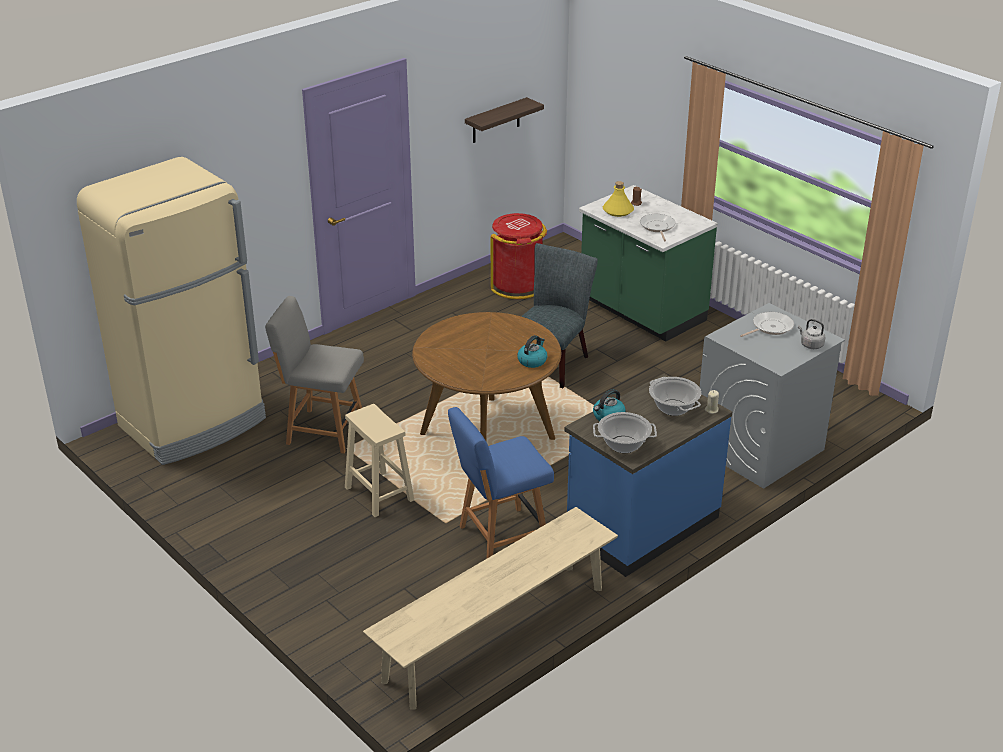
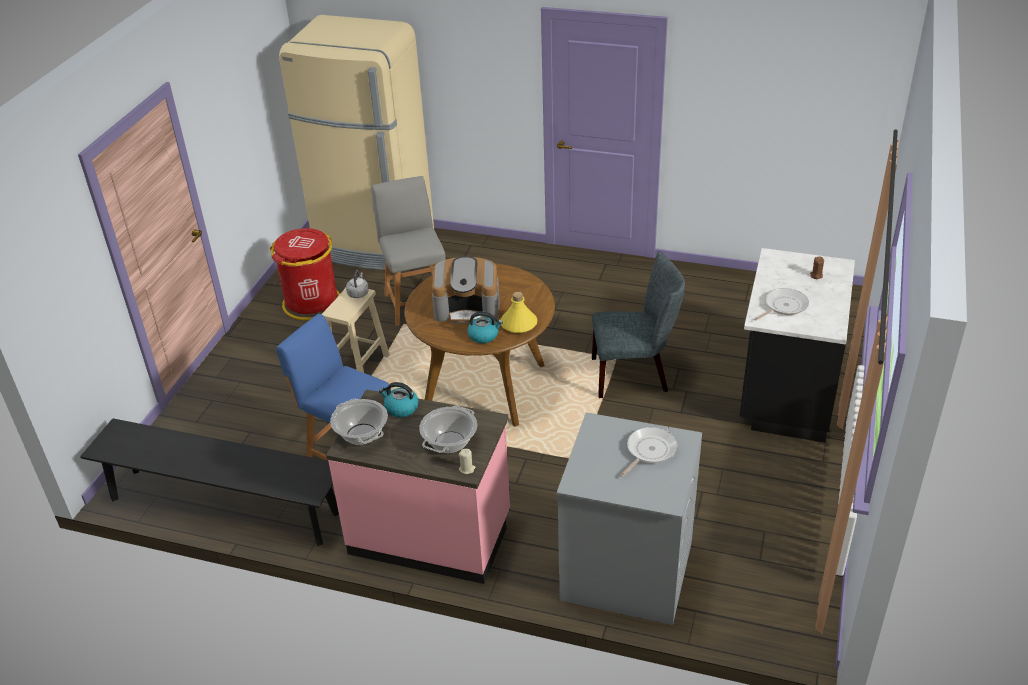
camera: 60 degrees right, 5 degrees up
beige bench [363,507,618,710] -> black bench [80,418,339,546]
shelf [465,97,544,143] -> none
red trash can [491,213,547,299] -> red trash can moved to [270,228,340,320]
blue counter [565,374,732,577] -> pink counter [326,389,510,584]
green counter [579,185,718,341] -> black counter [740,248,855,443]
yellow bottle [603,181,634,217] -> yellow bottle moved to [500,292,537,333]
frying pan [740,312,794,337] -> frying pan turned 75 degrees counterclockwise [620,427,678,477]
grey kettle [798,319,825,349] -> grey kettle moved to [346,270,369,298]
none -> coffee machine [432,256,500,324]

